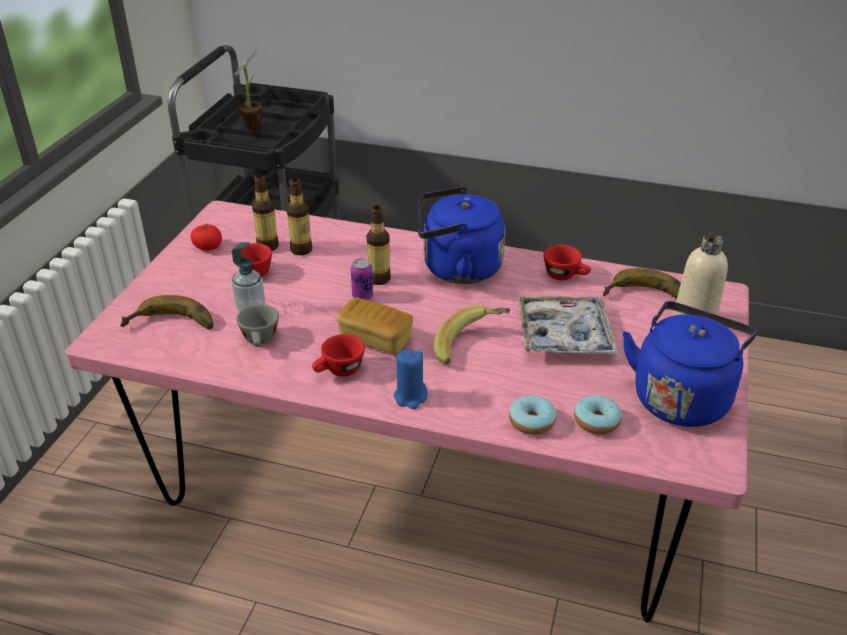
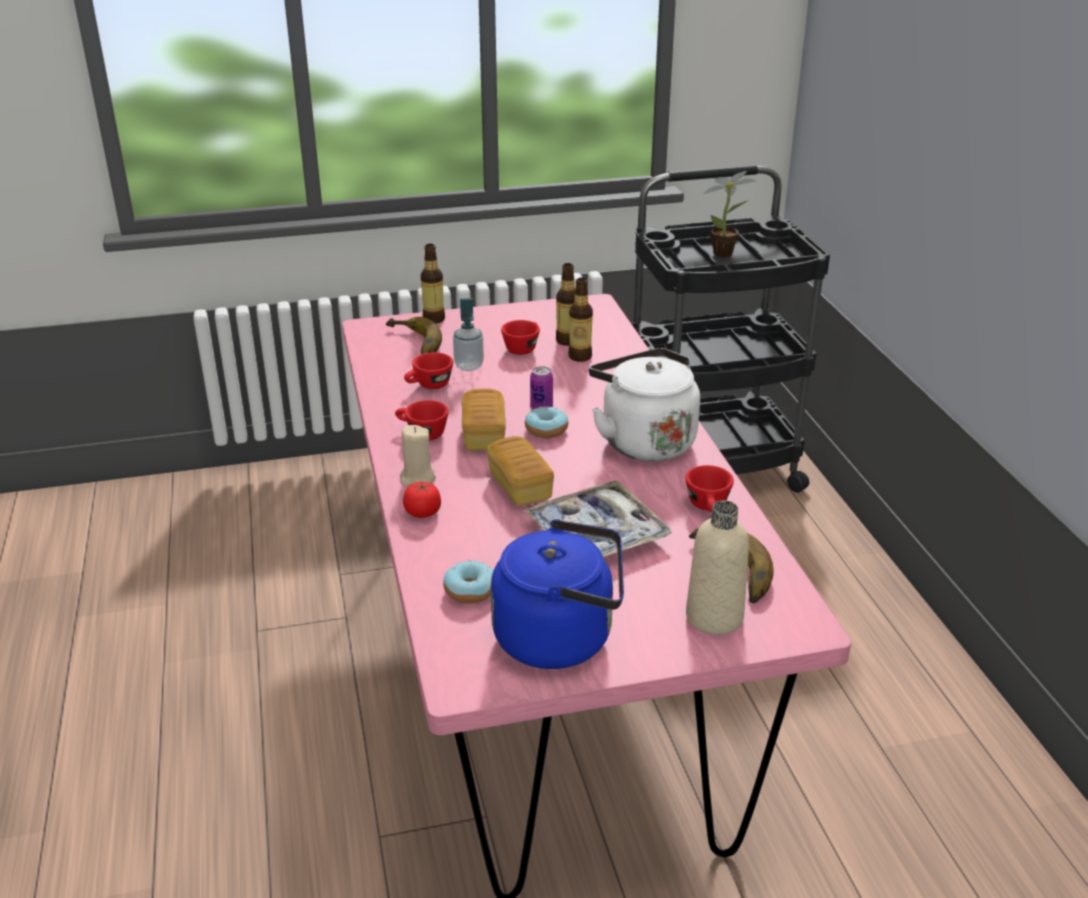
camera: 60 degrees right, 5 degrees down
tomato [191,224,222,251] -> tomato moved to [403,482,441,518]
grey cup [236,304,279,347] -> red cup [404,352,453,389]
bottle [366,205,391,285] -> bottle moved to [421,244,445,324]
blue candle [394,349,428,409] -> beige candle [400,425,436,486]
blue kettle [417,187,505,284] -> white kettle [589,348,700,461]
banana [434,305,510,364] -> bread [487,436,554,506]
donut [509,395,556,435] -> donut moved to [525,407,568,438]

